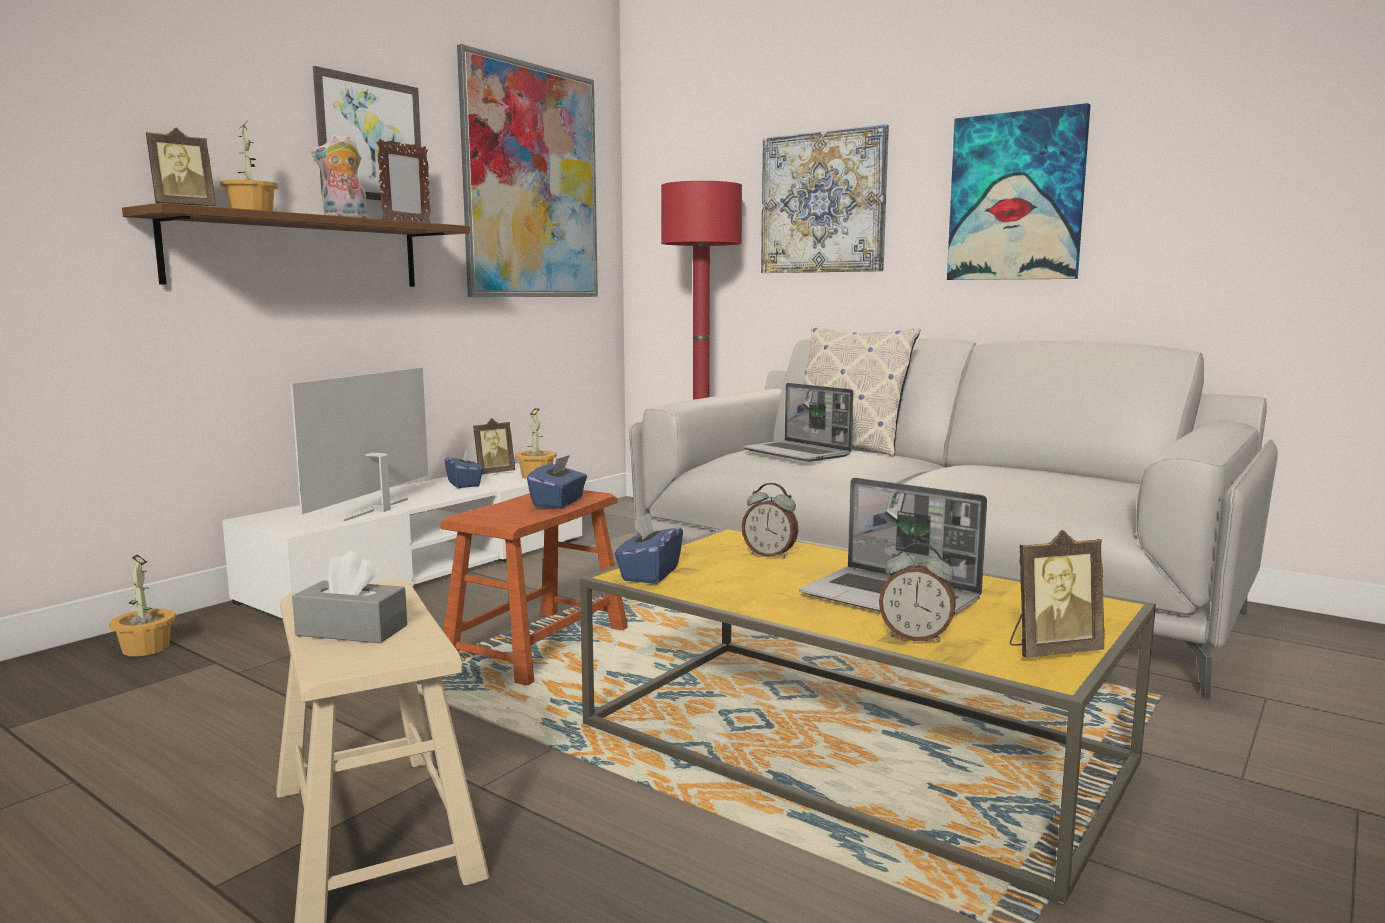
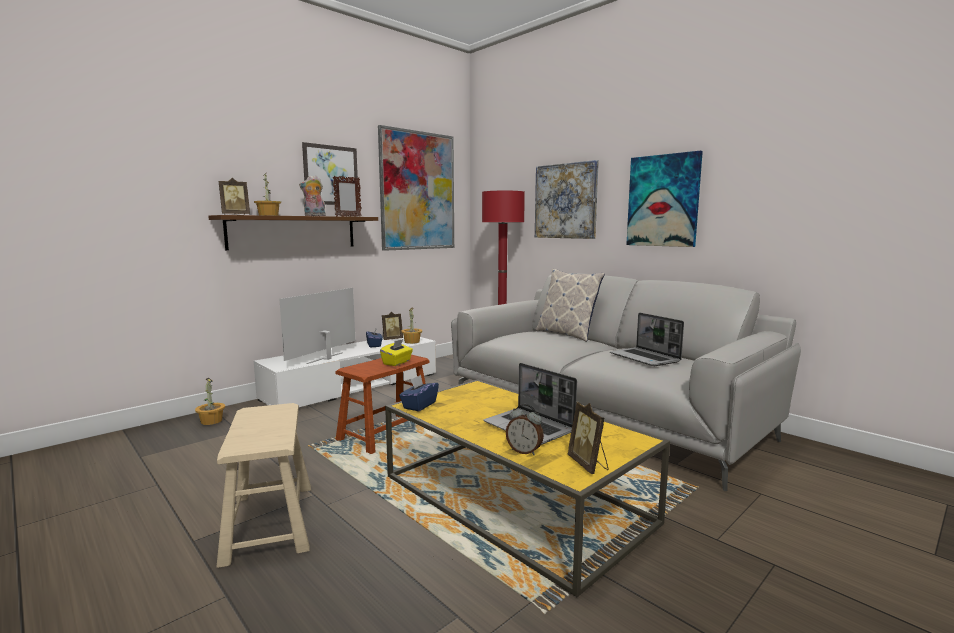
camera: 10 degrees right, 0 degrees up
grey tissue box [292,551,407,643] -> none
blue tissue box [527,455,587,509] -> yellow tissue box [380,339,413,366]
laptop [742,383,853,462] -> laptop moved to [610,313,684,366]
alarm clock [742,483,798,558] -> none
picture frame [1010,530,1105,658] -> picture frame turned 75 degrees clockwise [568,402,608,474]

